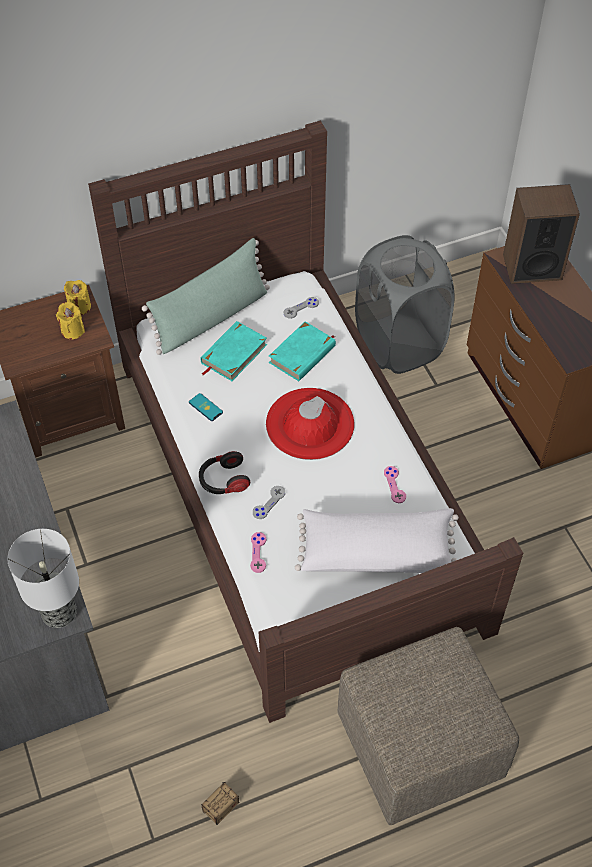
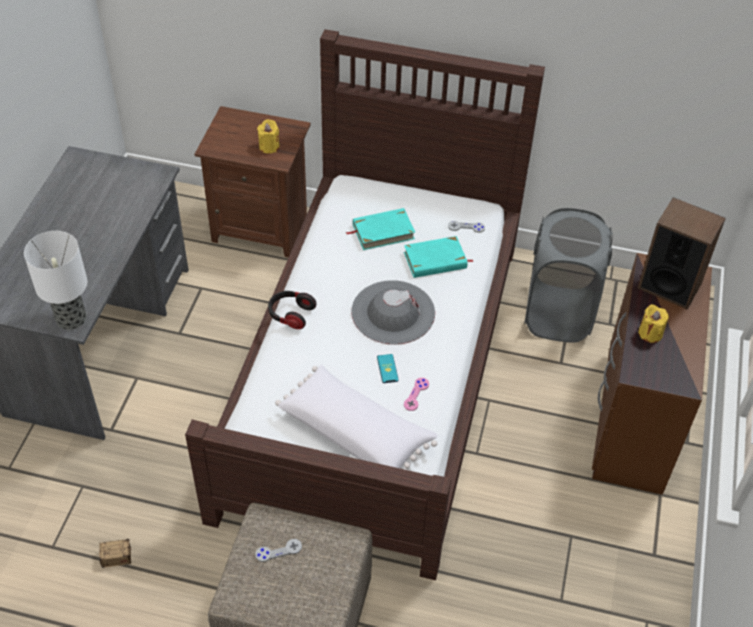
camera: 35 degrees right, 5 degrees down
yellow candle [64,280,91,315] -> yellow candle moved to [639,304,669,343]
green pillow [142,238,270,355] -> none
phone [189,393,223,421] -> phone moved to [377,354,399,383]
pink game controller [250,532,266,573] -> none
grey game controller [253,486,285,519] -> grey game controller moved to [255,539,302,562]
red hat [266,388,354,460] -> grey hat [351,280,435,345]

